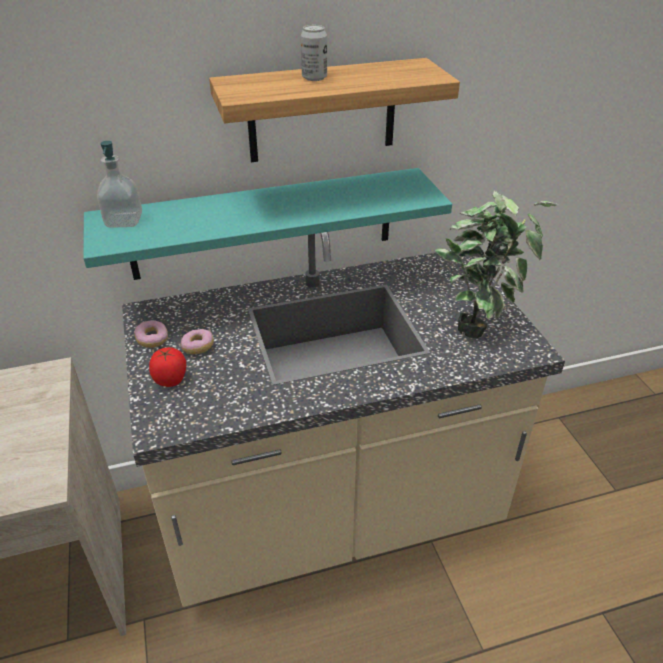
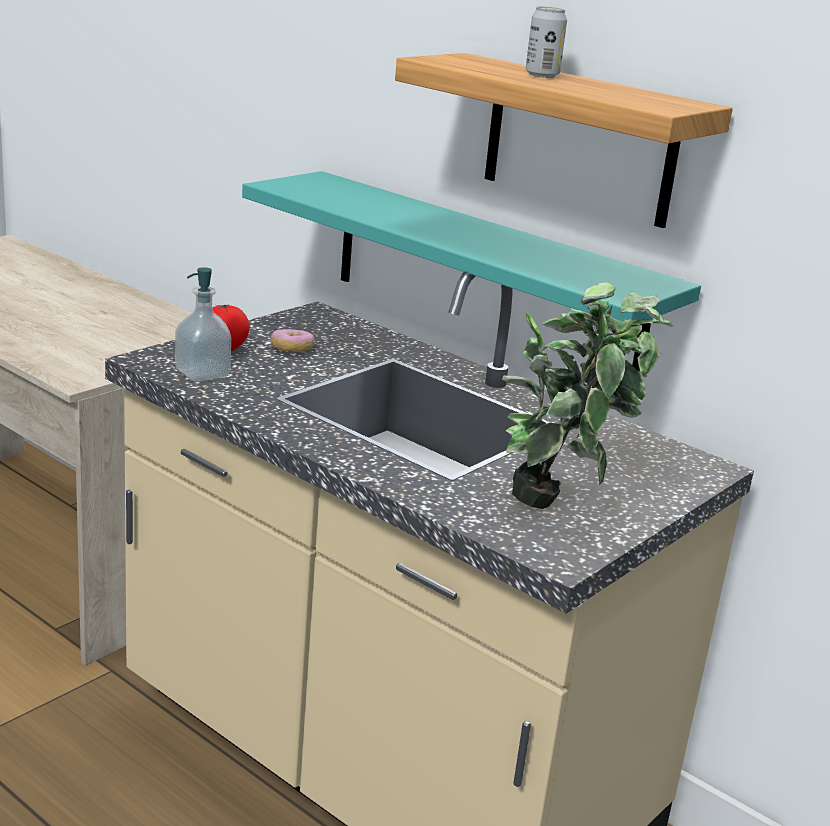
camera: 55 degrees right, 15 degrees down
soap dispenser [97,141,142,228] -> soap dispenser moved to [175,267,231,382]
donut [135,320,168,348] -> none

